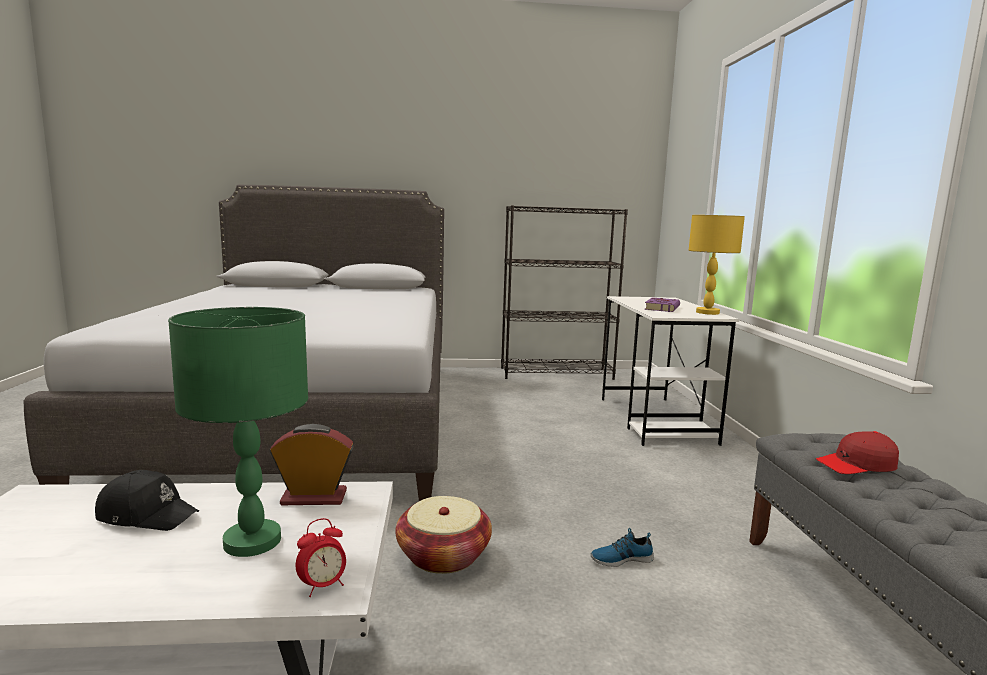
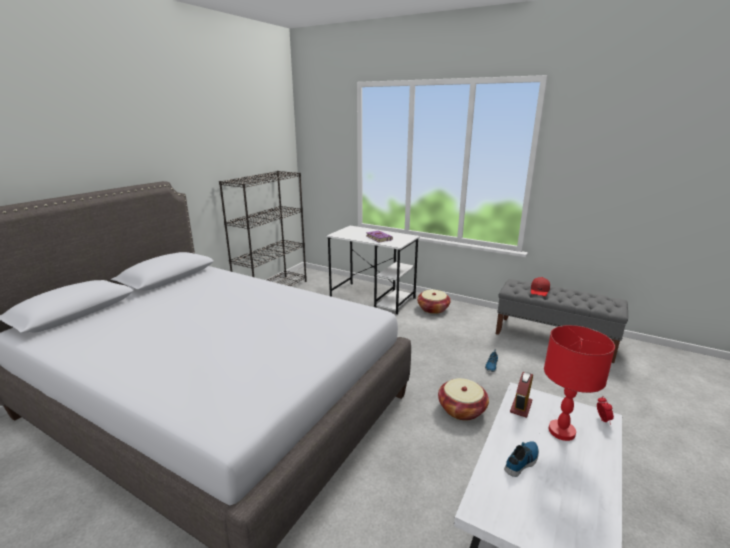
camera: 55 degrees left, 10 degrees up
black cap [95,470,199,531] -> shoe [504,441,539,477]
green table lamp [168,307,308,557] -> red table lamp [544,325,615,441]
yellow table lamp [689,215,745,315] -> none
none -> basket [417,290,451,314]

